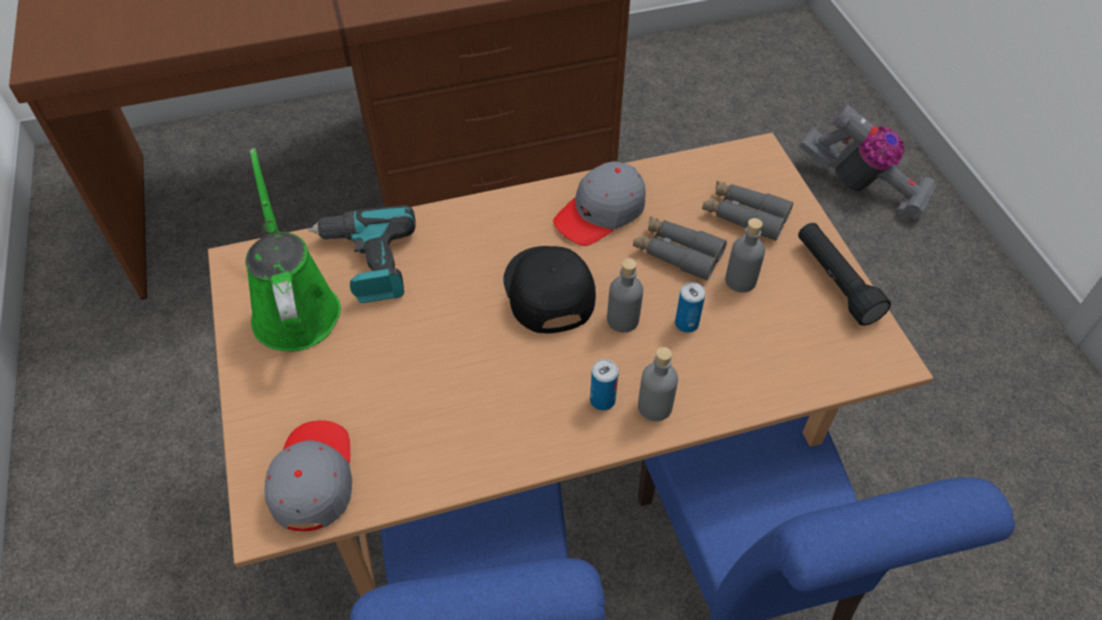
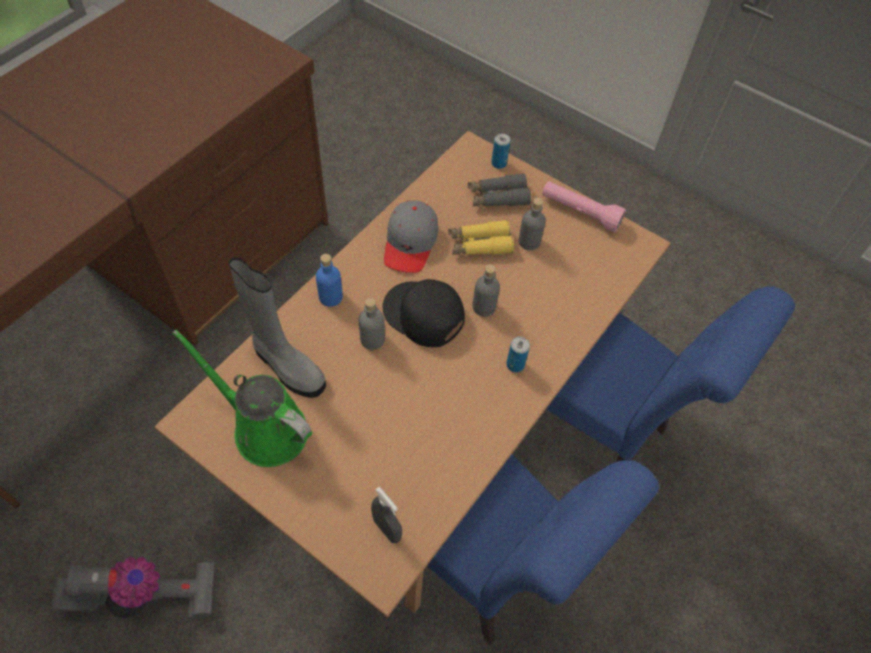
camera: 40 degrees left, 5 degrees up
grey cap [264,420,352,532] -> grey spray bottle [371,487,402,543]
power drill [307,205,415,303] -> grey boot [229,257,326,398]
grey binoculars [633,216,727,281] -> yellow binoculars [448,220,514,255]
grey bottle [638,347,678,421] -> grey bottle moved to [359,298,385,350]
can [675,282,705,333] -> can moved to [491,134,510,169]
black flashlight [798,223,891,326] -> pink flashlight [542,181,626,233]
vacuum cleaner [799,104,938,221] -> vacuum cleaner moved to [51,557,215,619]
none -> blue bottle [316,254,343,307]

